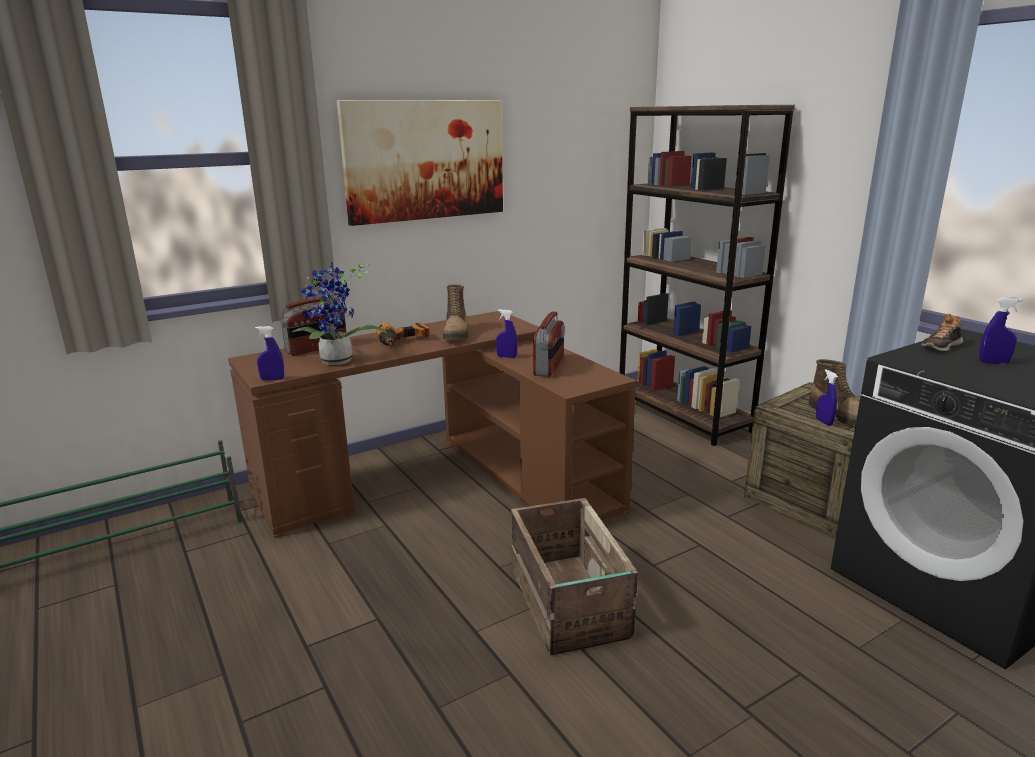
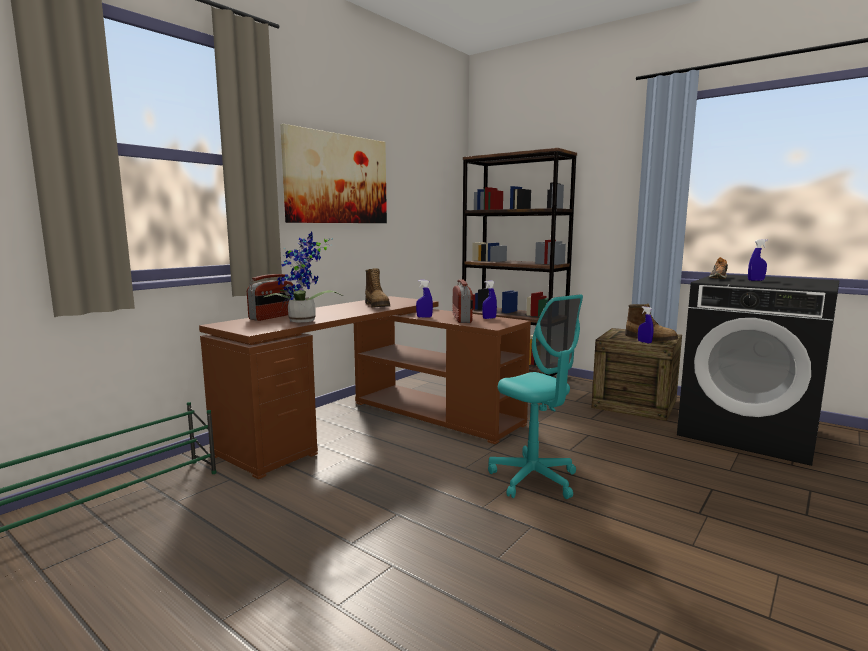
camera: 20 degrees left, 10 degrees down
blue spray bottle [255,326,284,381] -> blue spray bottle moved to [482,281,497,319]
power drill [376,323,430,347] -> none
crate [511,498,638,656] -> turquoise office chair [488,294,583,499]

